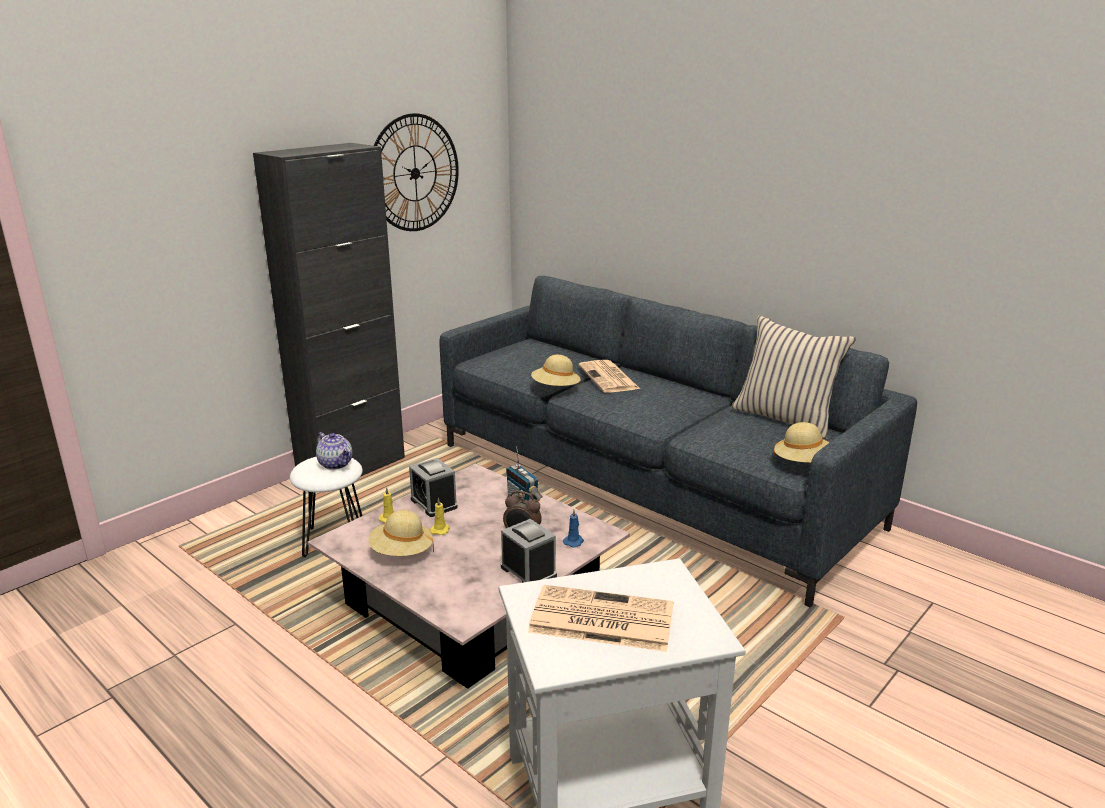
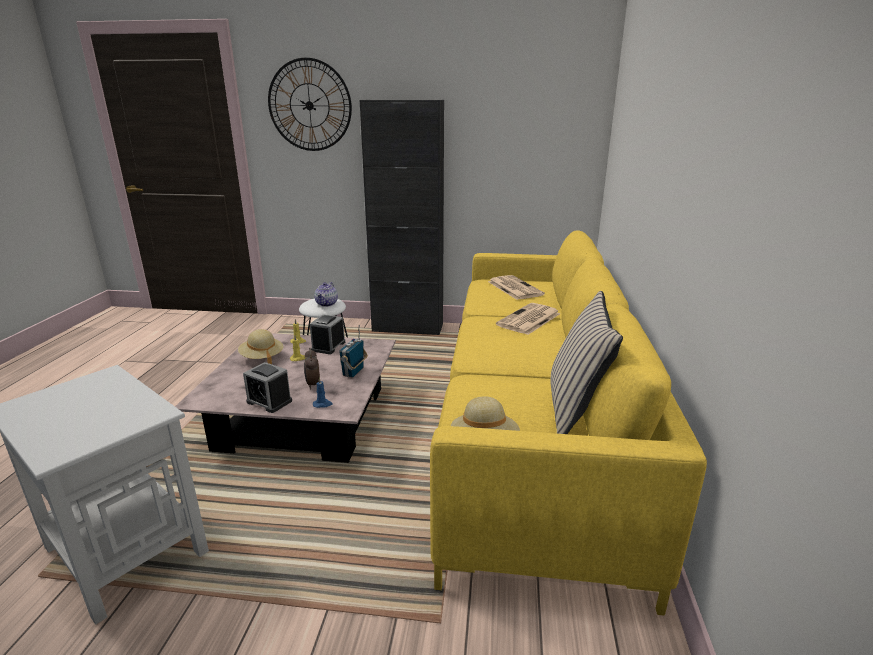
camera: 55 degrees right, 0 degrees up
wall clock [374,113,459,231] -> wall clock moved to [268,58,352,151]
grey sofa [439,276,917,607] -> yellow sofa [430,230,707,616]
alarm clock [501,519,557,583] -> alarm clock turned 105 degrees clockwise [243,362,292,413]
newspaper [528,585,674,652] -> newspaper moved to [488,275,545,300]
beige hat [531,355,581,386] -> none

